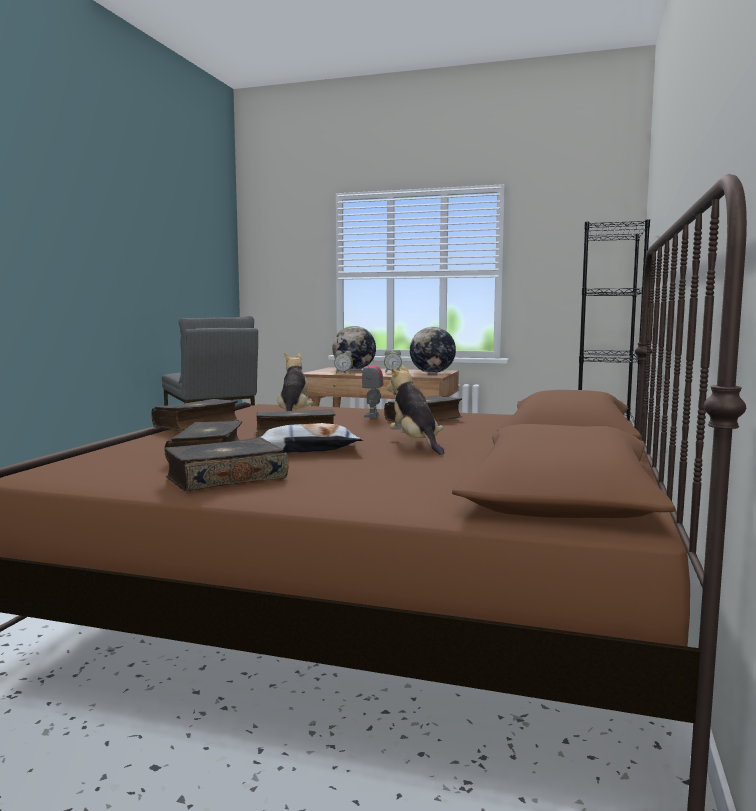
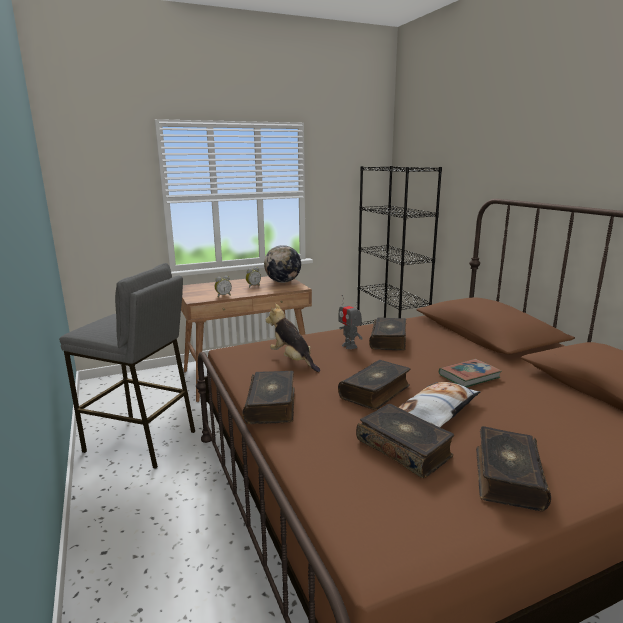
camera: 40 degrees left, 10 degrees up
globe [332,326,376,370] -> none
plush toy [387,365,444,455] -> book [439,359,502,387]

